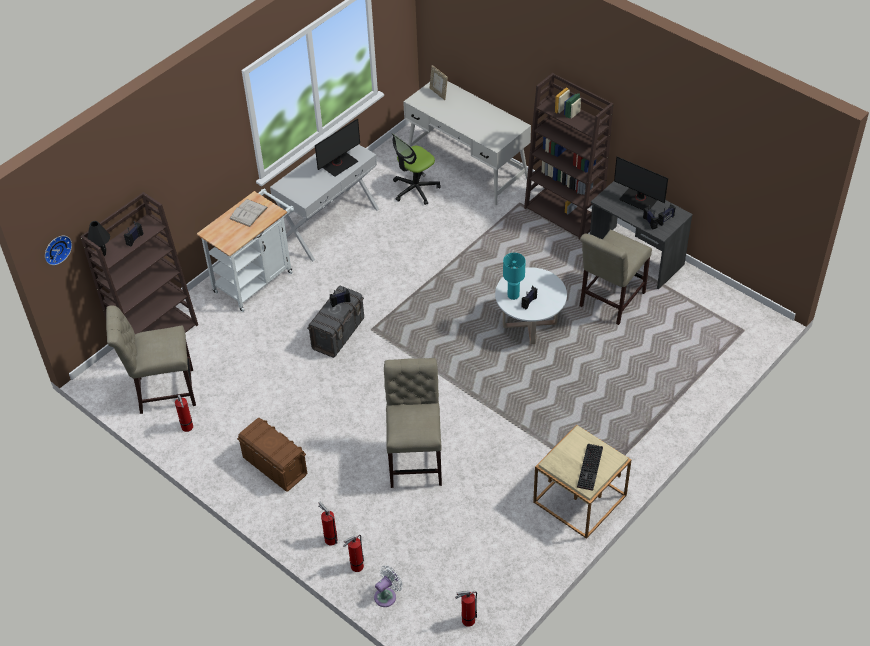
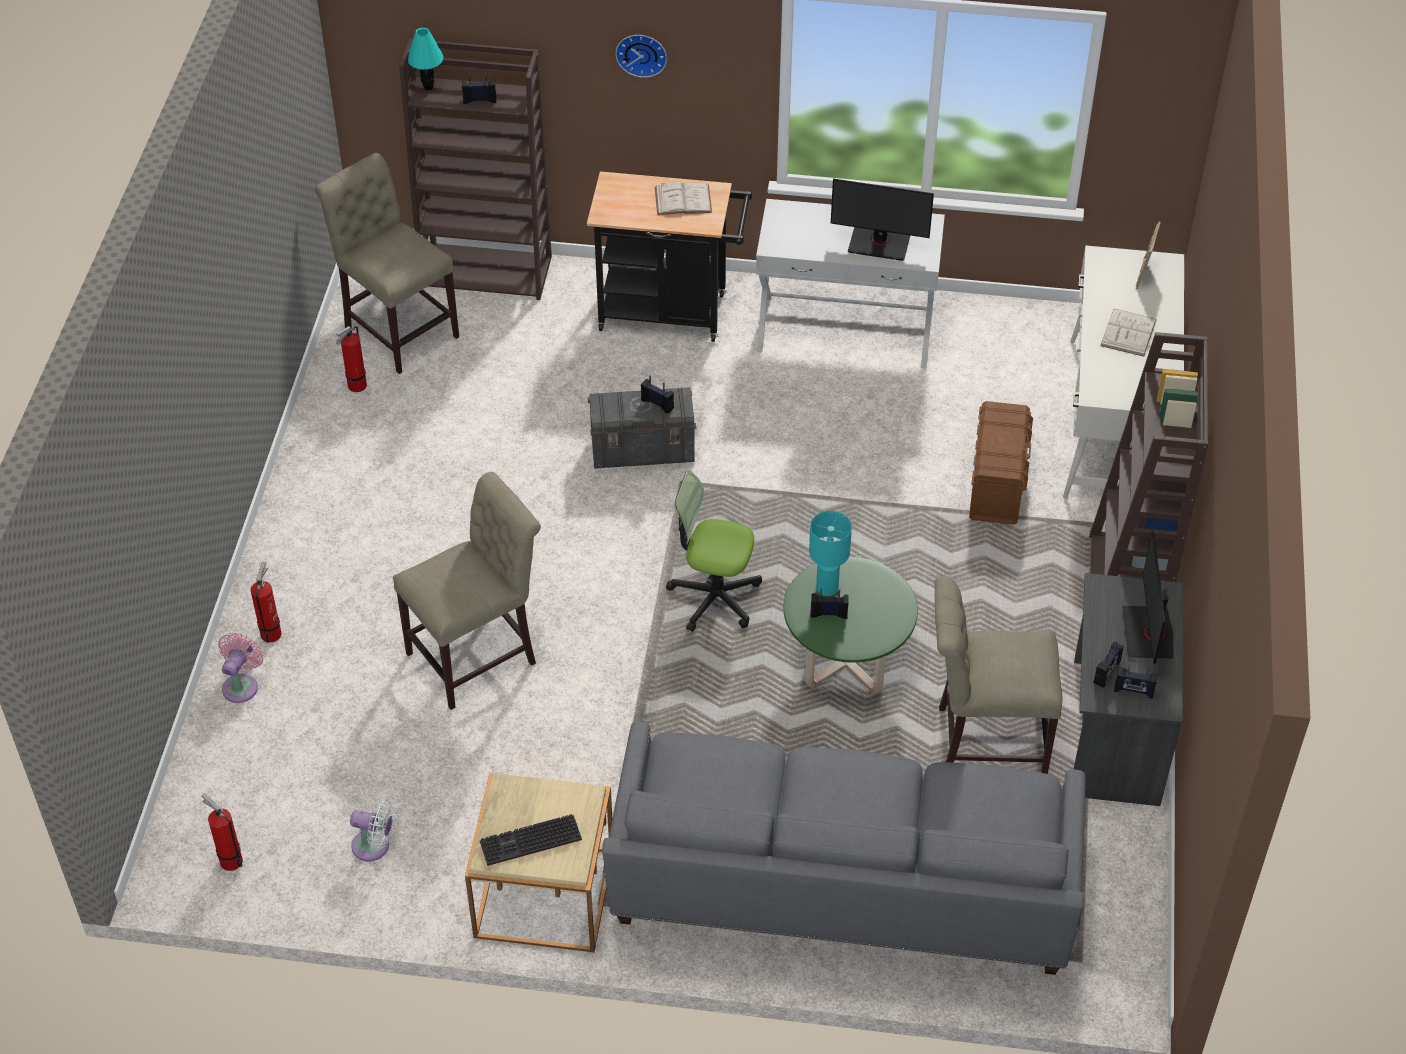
camera: 55 degrees right, 0 degrees up
wall clock [45,236,72,265] -> wall clock moved to [615,35,667,78]
black table lamp [87,221,110,256] -> turquoise table lamp [408,28,443,91]
white cart [197,189,294,312] -> black cart [587,171,752,342]
brown storage box [237,418,307,492] -> brown storage box moved to [969,401,1033,525]
fire extinguisher [343,535,364,572] -> pink fan [218,633,264,703]
white fan [374,565,403,607] -> white fan moved to [350,799,395,862]
office chair [392,133,441,205] -> office chair moved to [666,471,762,632]
white coffee table [495,267,567,344] -> green coffee table [784,557,918,695]
none -> grey sofa [602,722,1086,975]
none -> white book [1100,309,1157,357]

